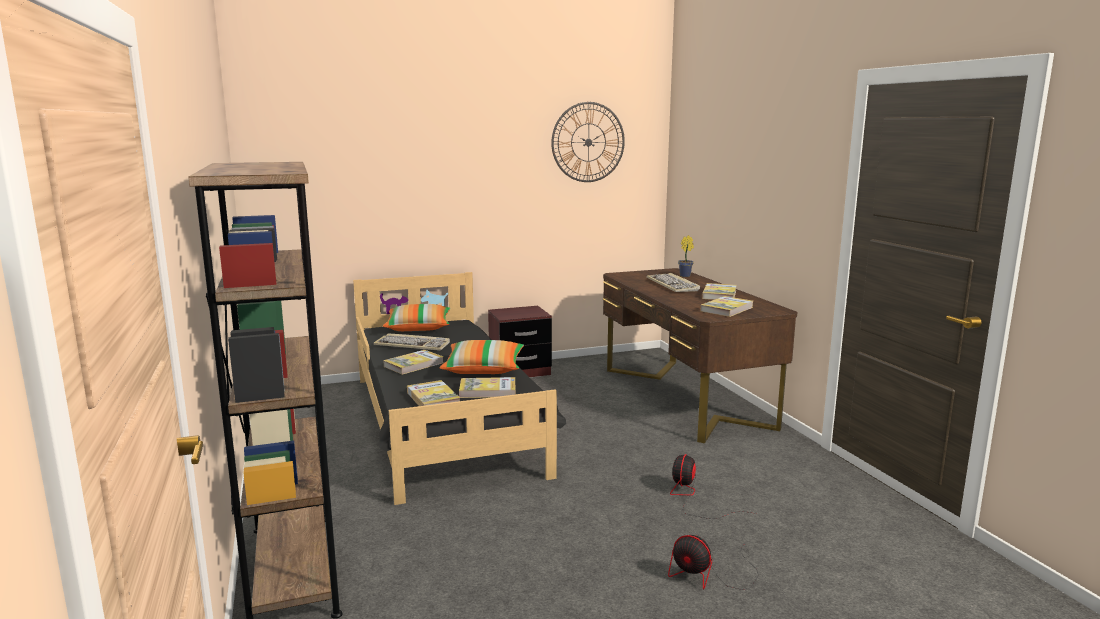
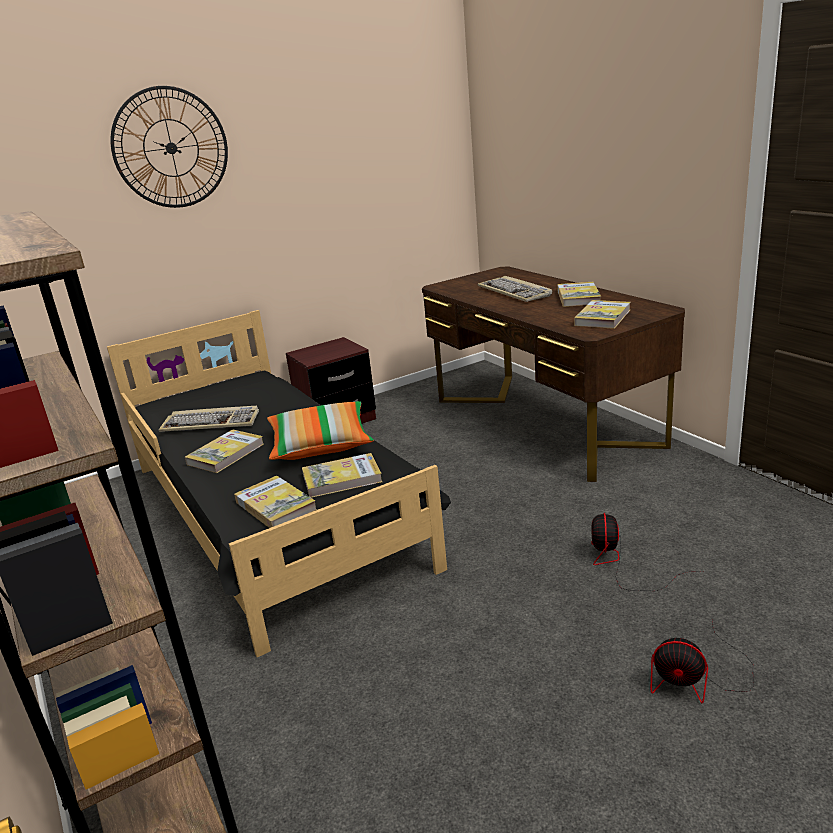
camera: 10 degrees left, 10 degrees up
pillow [383,304,450,331] -> none
wall clock [551,102,625,182] -> wall clock moved to [111,86,228,208]
potted plant [678,235,694,277] -> none

